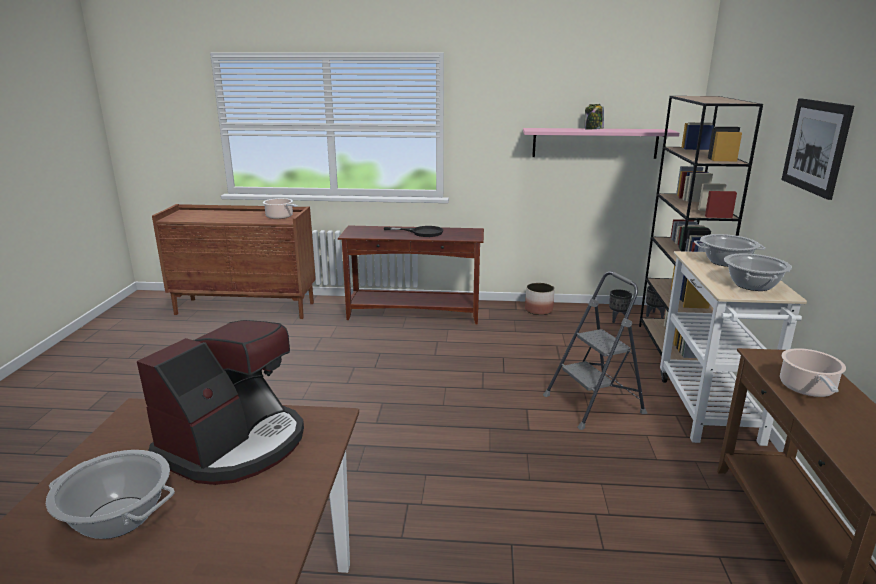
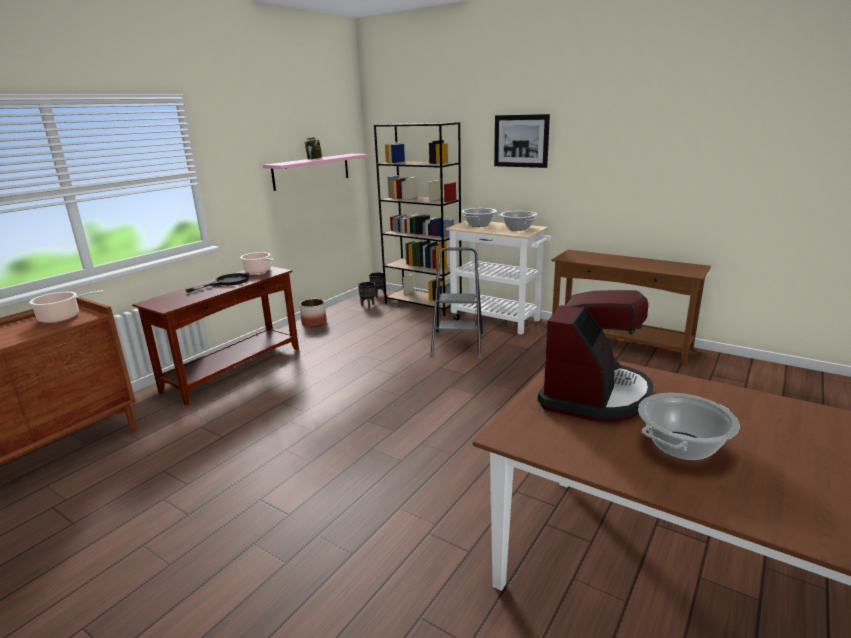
camera: 60 degrees left, 0 degrees up
coffee machine [137,320,304,485] -> coffee machine turned 60 degrees clockwise [538,290,653,422]
cooking pot [780,348,846,397] -> cooking pot moved to [240,252,274,274]

